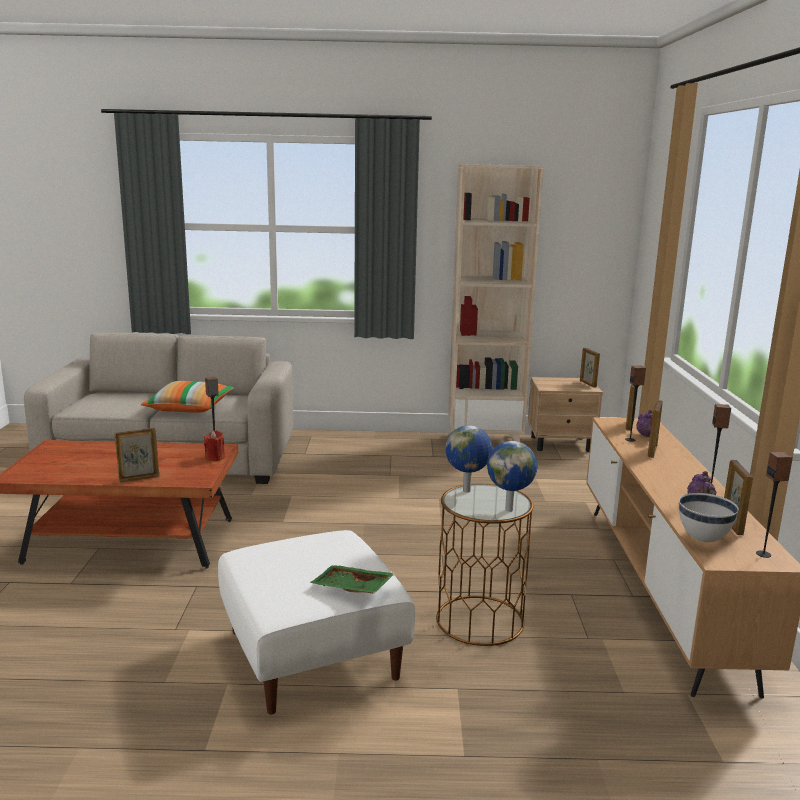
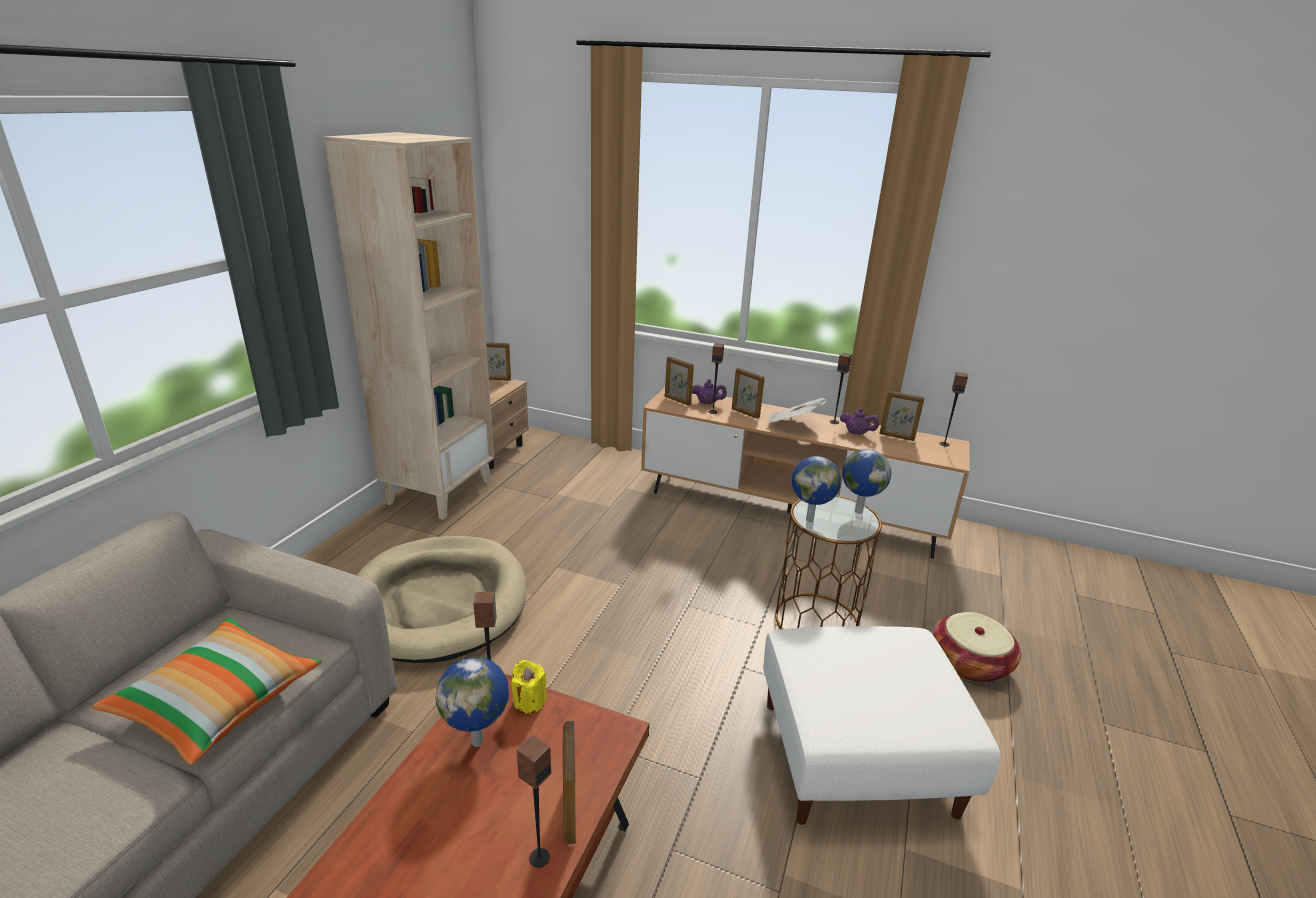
camera: 70 degrees left, 10 degrees up
red candle [204,430,225,461] -> yellow candle [511,660,547,714]
green tray [310,565,395,593] -> none
white bowl [679,493,739,542] -> none
none -> beige dog bed [356,536,527,663]
none -> globe [436,656,509,747]
none -> speaker [517,735,551,868]
none -> newspaper [768,398,826,423]
none -> basket [933,612,1021,682]

